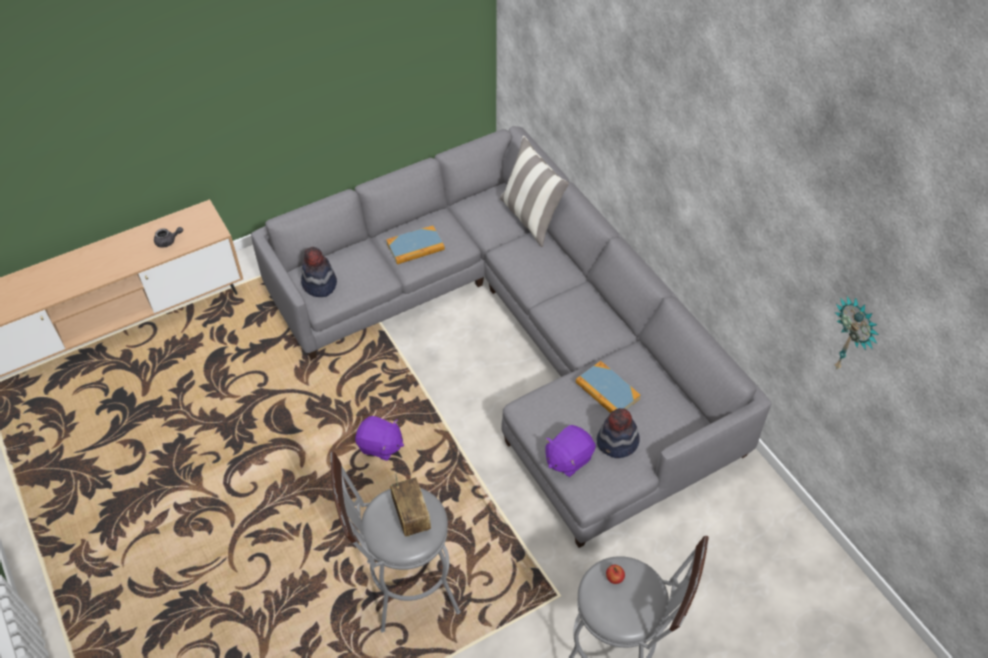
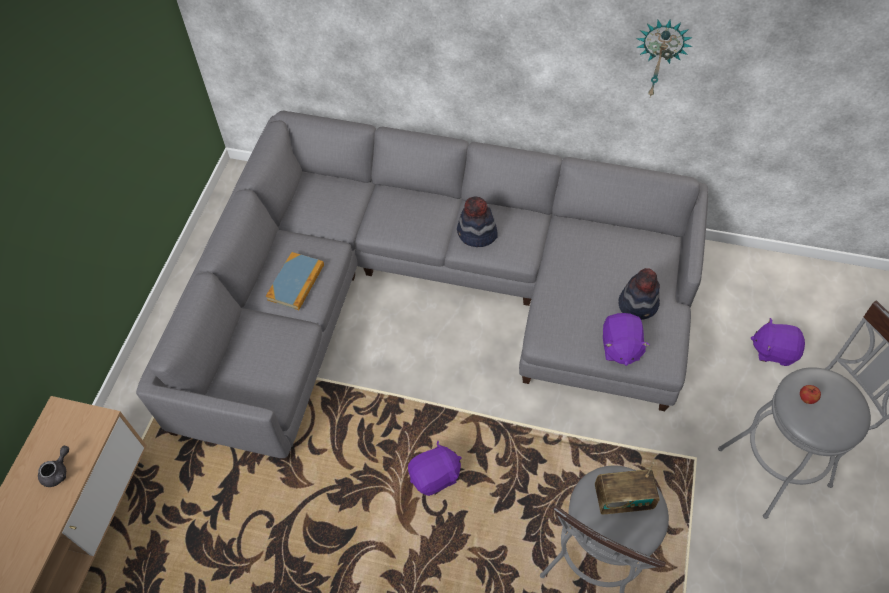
camera: 45 degrees left, 5 degrees up
hat [301,247,337,297] -> hat moved to [457,196,498,247]
radio [390,472,431,537] -> radio turned 150 degrees clockwise [595,463,660,514]
pillow [500,136,569,247] -> none
book [576,361,641,413] -> none
wall clock [835,296,879,370] -> wall clock moved to [636,20,693,97]
none -> purple plush toy [751,318,805,366]

